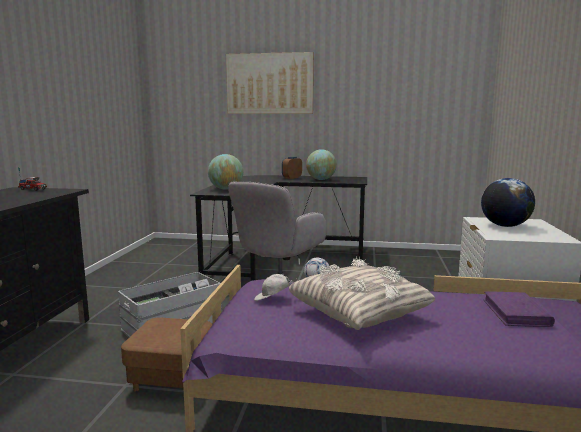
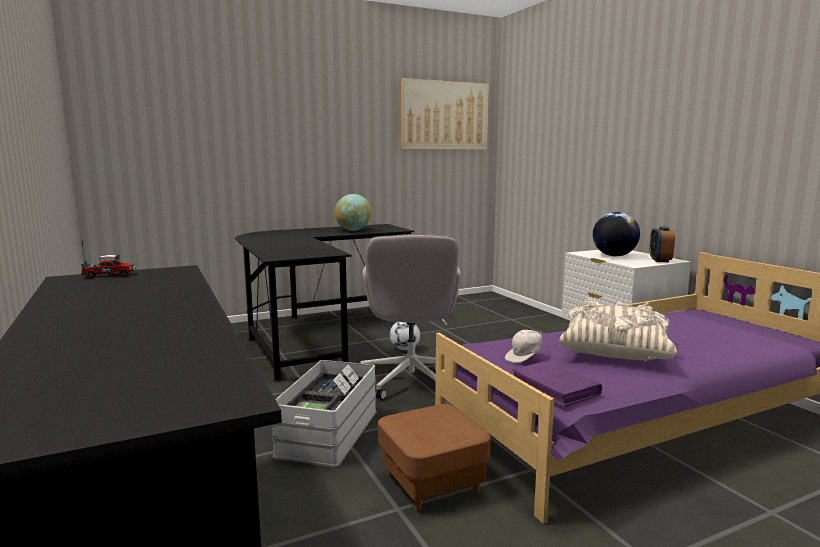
camera: 35 degrees left, 0 degrees up
globe [208,154,243,190] -> none
picture [226,52,314,114] -> picture moved to [399,78,489,150]
alarm clock [282,157,302,179] -> alarm clock moved to [650,226,675,262]
purple book [484,291,555,327] -> purple book moved to [512,361,602,407]

